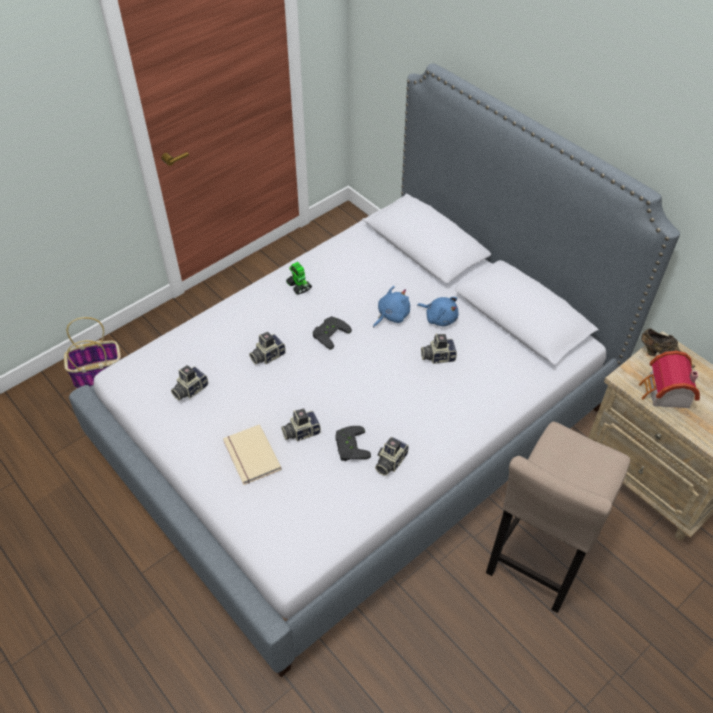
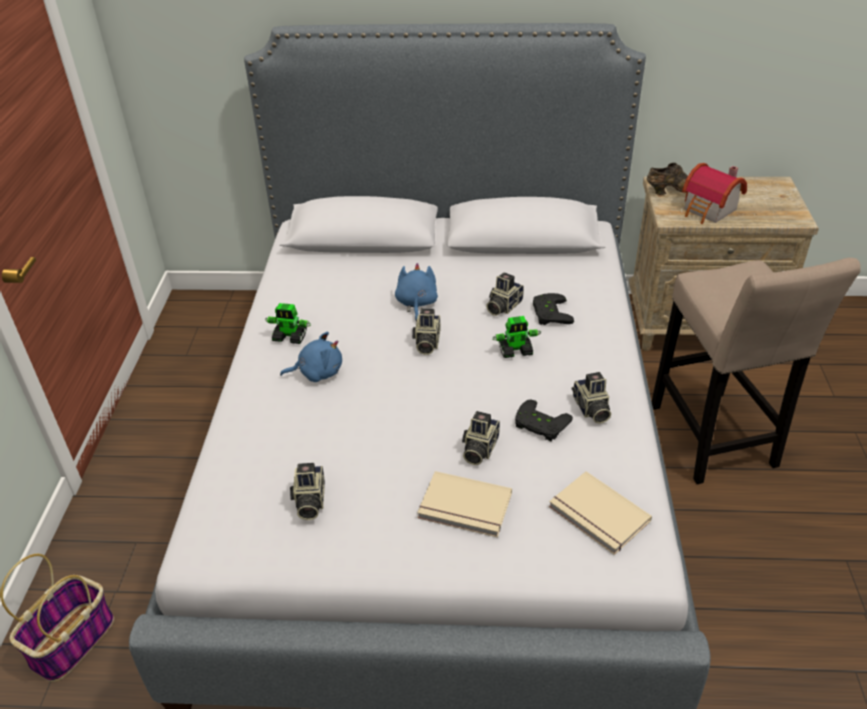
camera: 45 degrees left, 10 degrees down
camera [249,332,286,365] -> camera moved to [412,308,440,355]
black game controller [312,316,352,350] -> black game controller moved to [533,293,574,325]
blue plush toy [417,297,459,326] -> blue plush toy moved to [280,332,342,382]
none -> toy robot [493,316,541,358]
none -> beige book [549,471,652,555]

